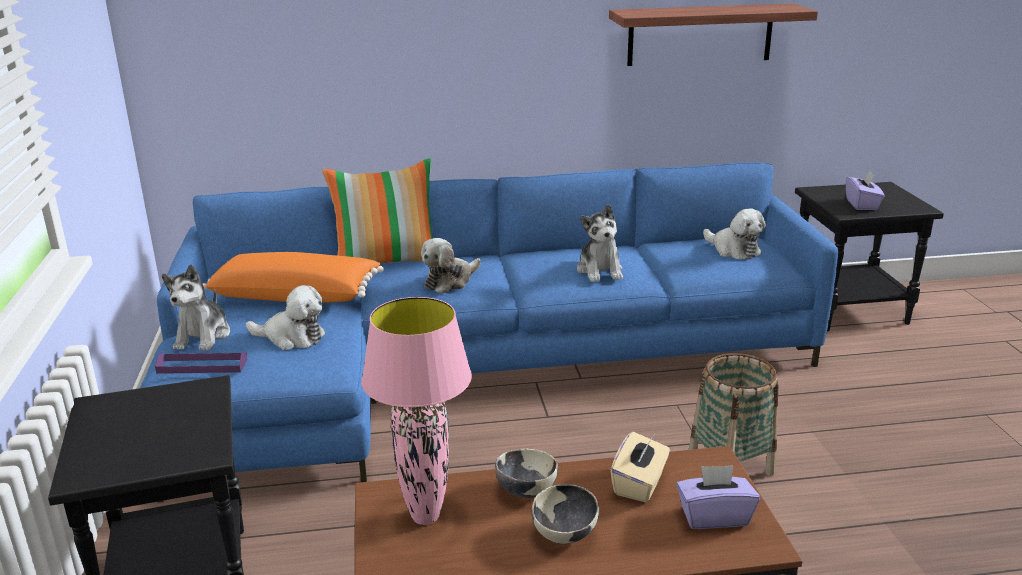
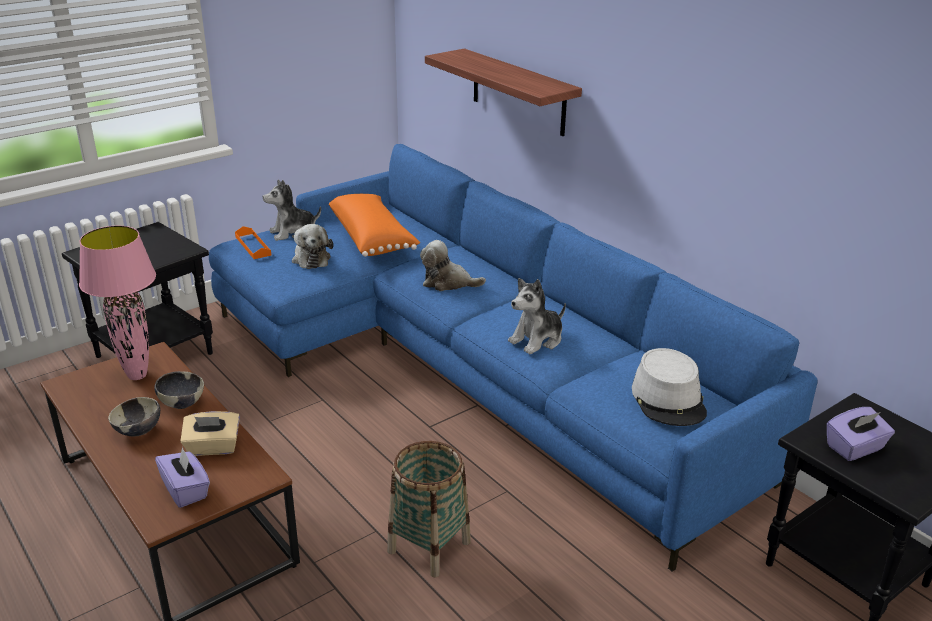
camera: 60 degrees right, 5 degrees up
purple tray [155,352,247,374] -> orange tray [235,226,272,259]
pillow [322,158,433,263] -> none
shelf [609,3,818,66] -> shelf moved to [425,49,582,136]
plush toy [703,209,766,260] -> grey hat [632,348,707,426]

